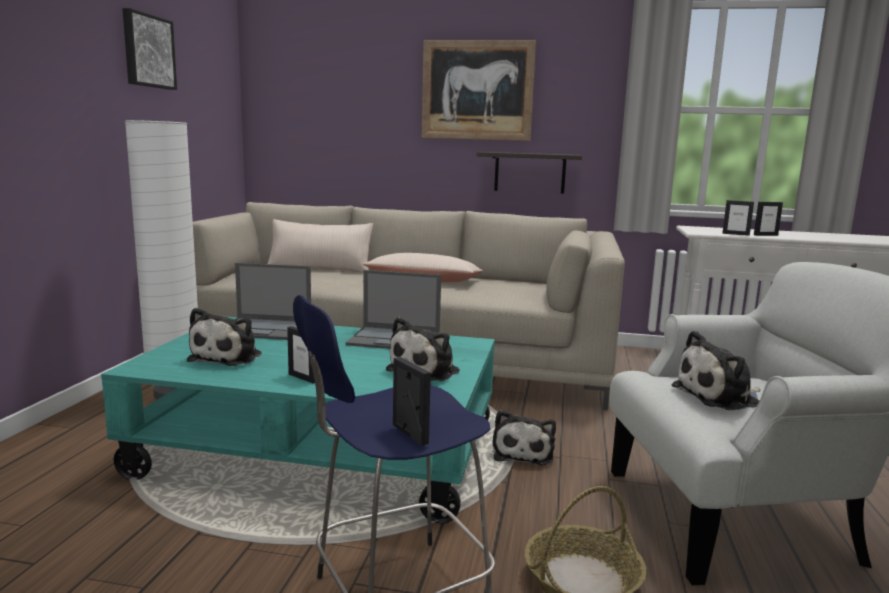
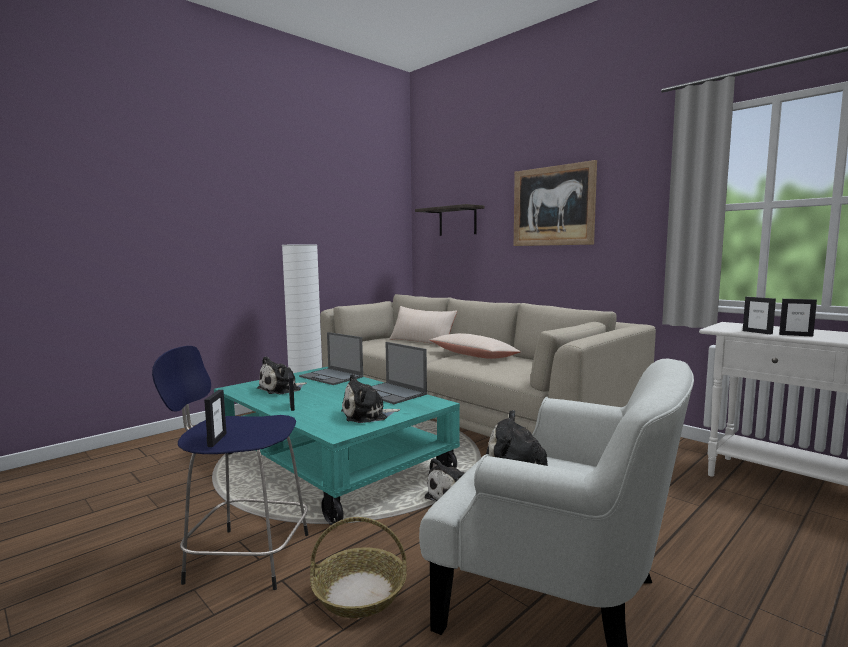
camera: 35 degrees right, 5 degrees down
picture [122,8,177,90] -> none
shelf [477,152,582,194] -> shelf moved to [415,204,485,236]

